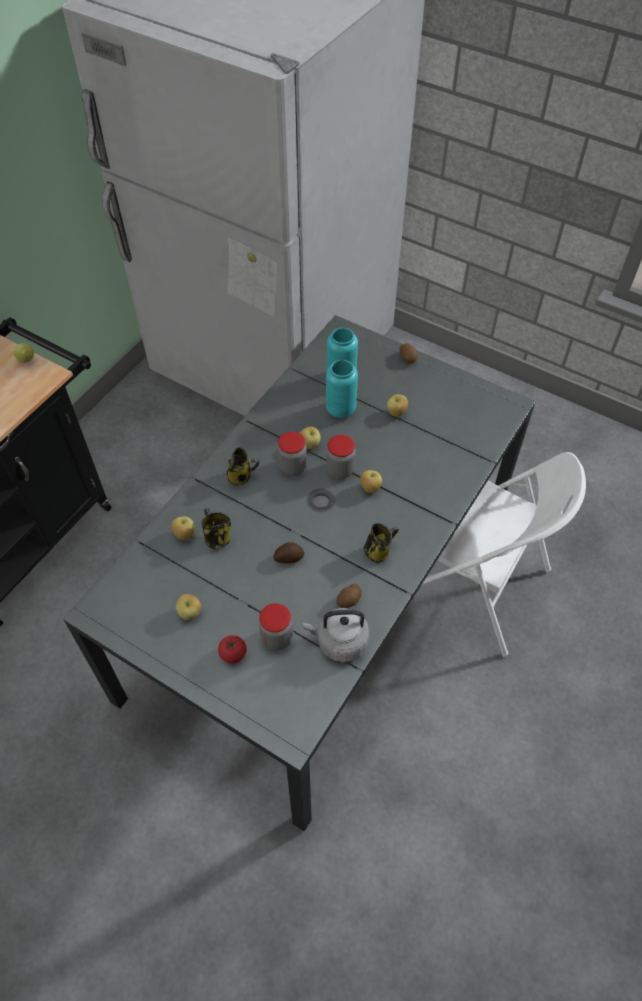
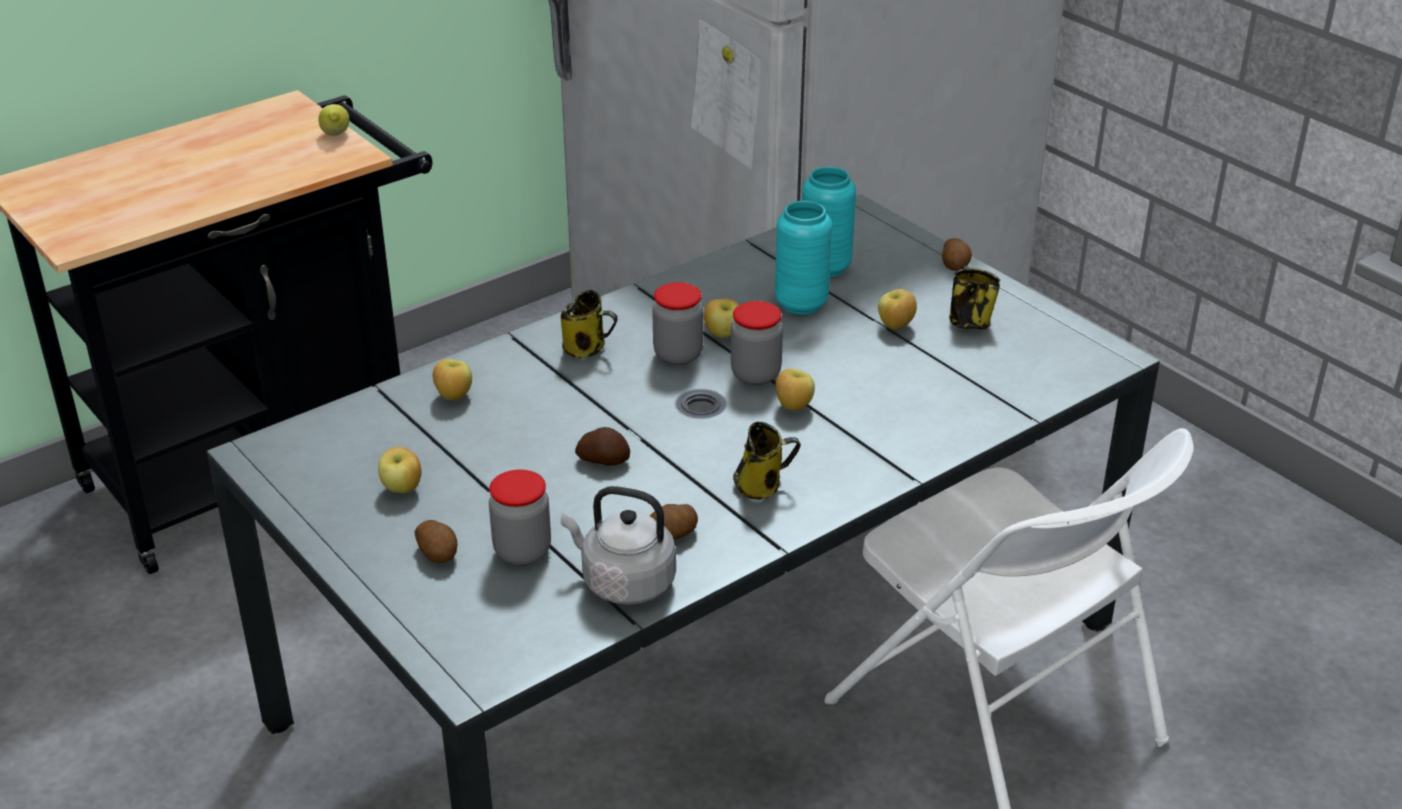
camera: 20 degrees right, 20 degrees down
mug [201,508,231,549] -> mug moved to [949,266,1001,329]
tomato [218,635,247,663] -> potato [414,520,458,563]

